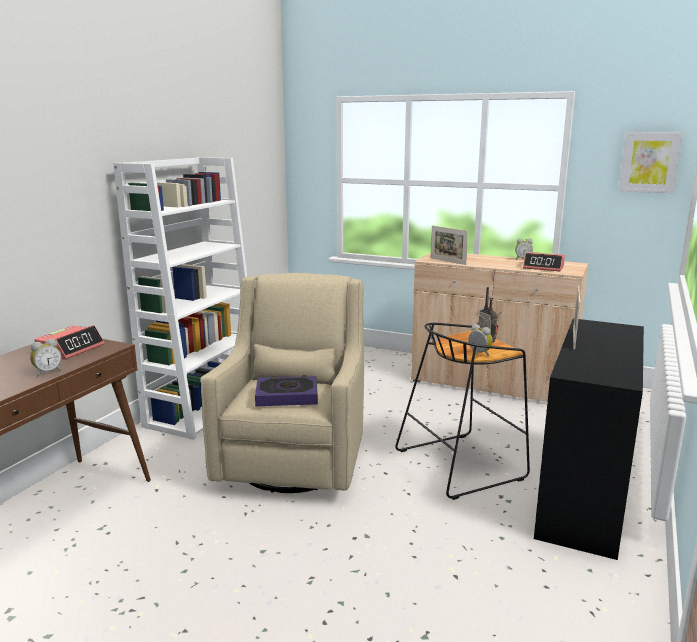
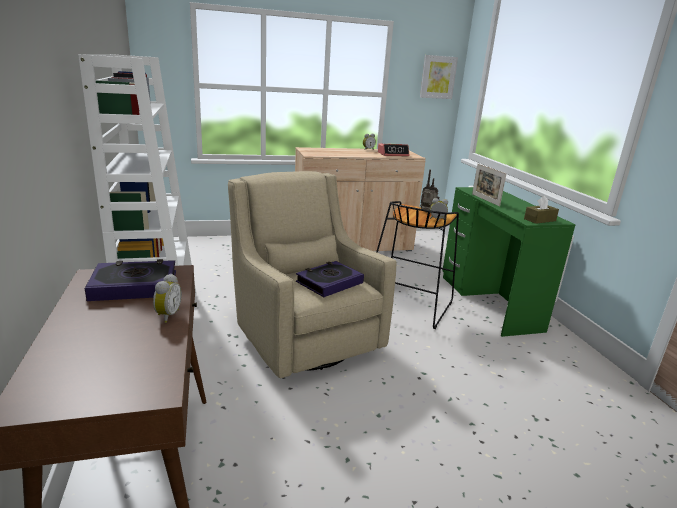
camera: 40 degrees left, 5 degrees up
alarm clock [34,325,104,360] -> book [85,259,176,301]
picture frame [431,225,468,265] -> none
black desk [534,318,644,560] -> green desk [442,187,576,337]
none -> brown tissue box [524,196,559,224]

